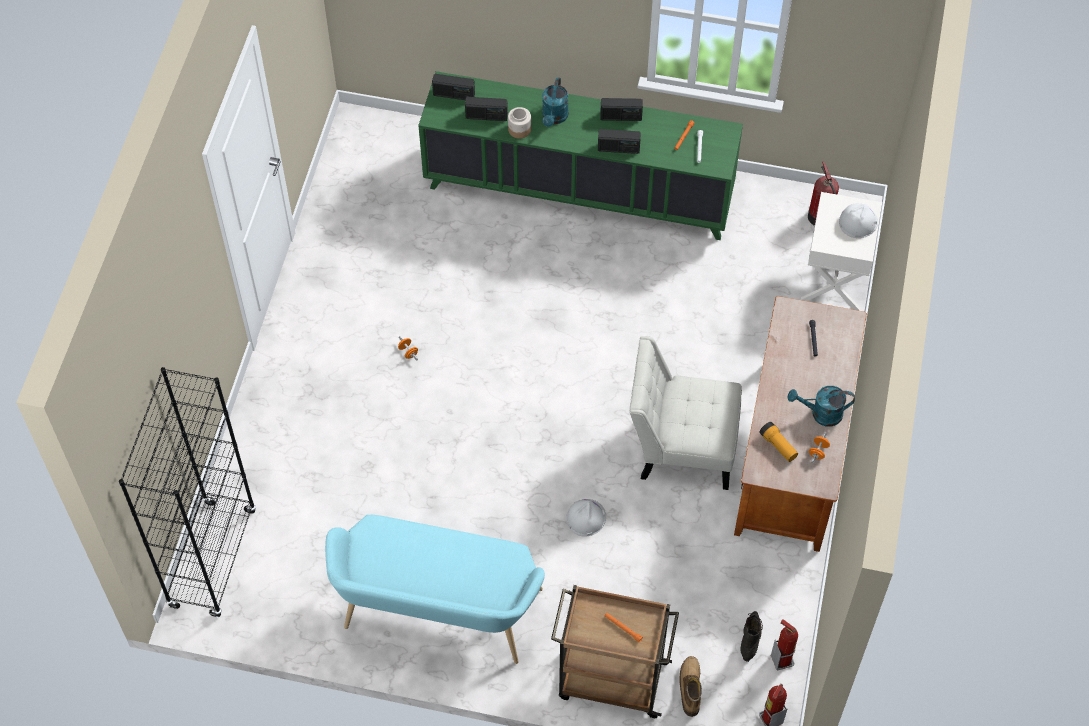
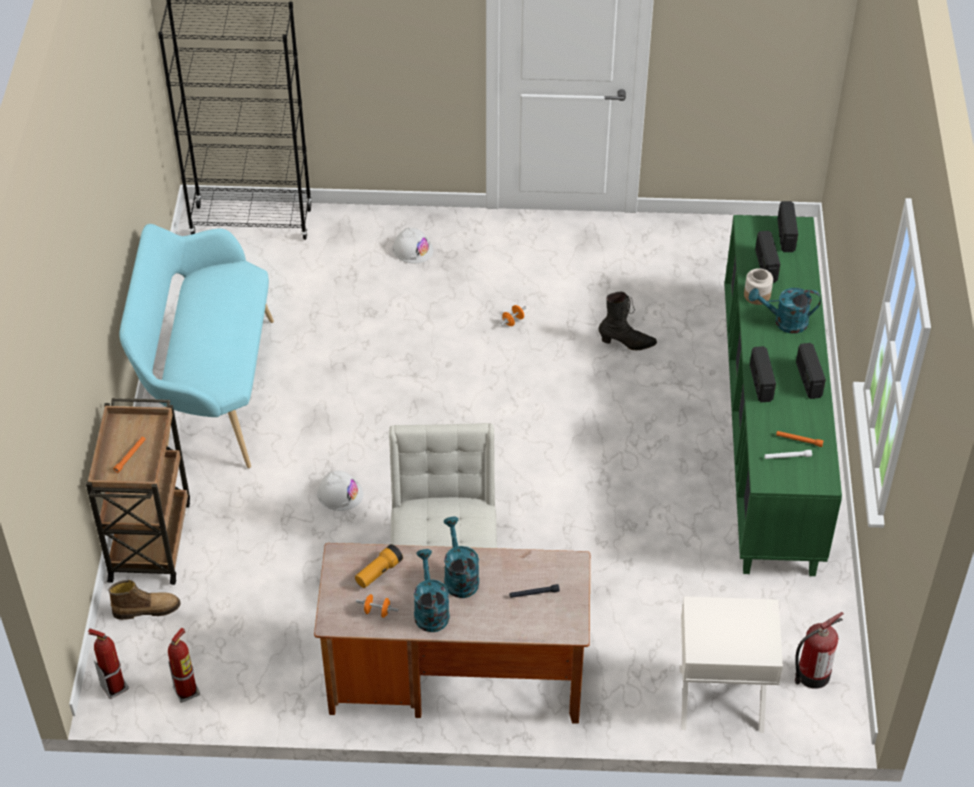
camera: 80 degrees right, 10 degrees down
black boot [741,611,763,662] -> black boot moved to [599,292,657,350]
white hard hat [839,203,878,238] -> white hard hat moved to [393,227,433,263]
none -> turquoise watering can [443,516,479,598]

